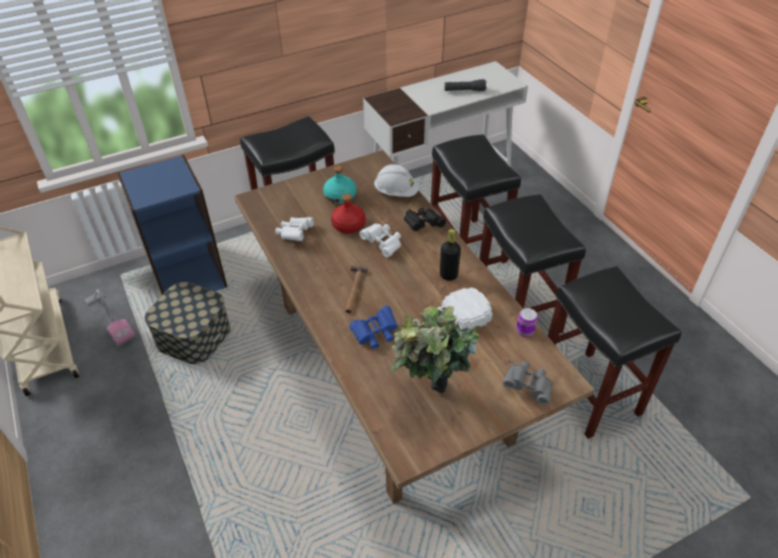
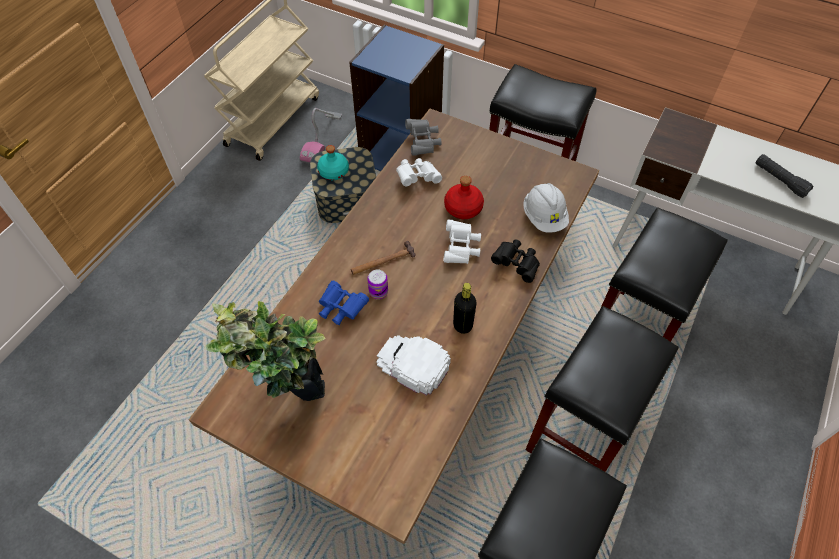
camera: 55 degrees right, 10 degrees up
turquoise bottle [323,165,356,204] -> turquoise bottle moved to [317,145,349,180]
grey binoculars [503,361,552,406] -> grey binoculars moved to [405,119,442,155]
can [516,308,538,337] -> can moved to [367,269,388,299]

